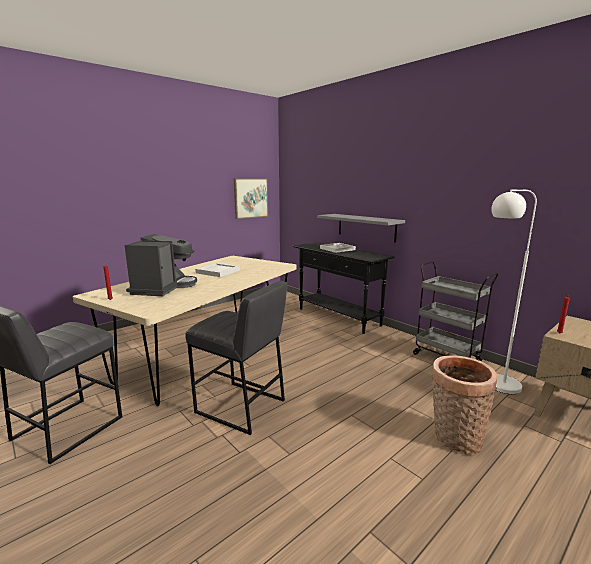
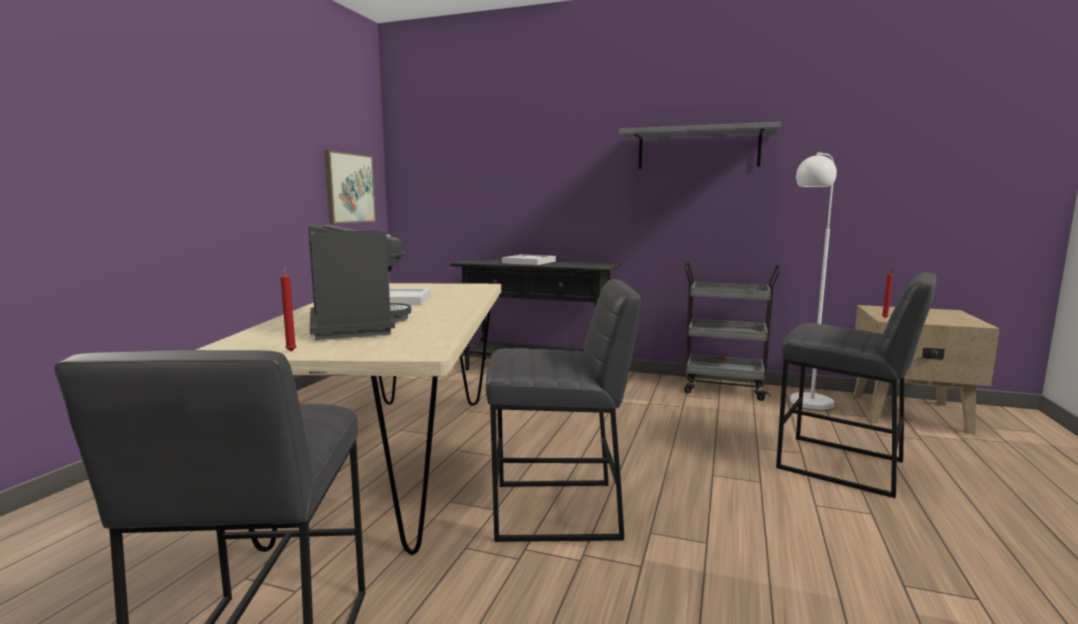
camera: 30 degrees left, 5 degrees down
grey shelf [317,214,405,243] -> grey shelf moved to [619,122,781,169]
basket [431,355,497,455] -> grey stool [776,272,936,498]

